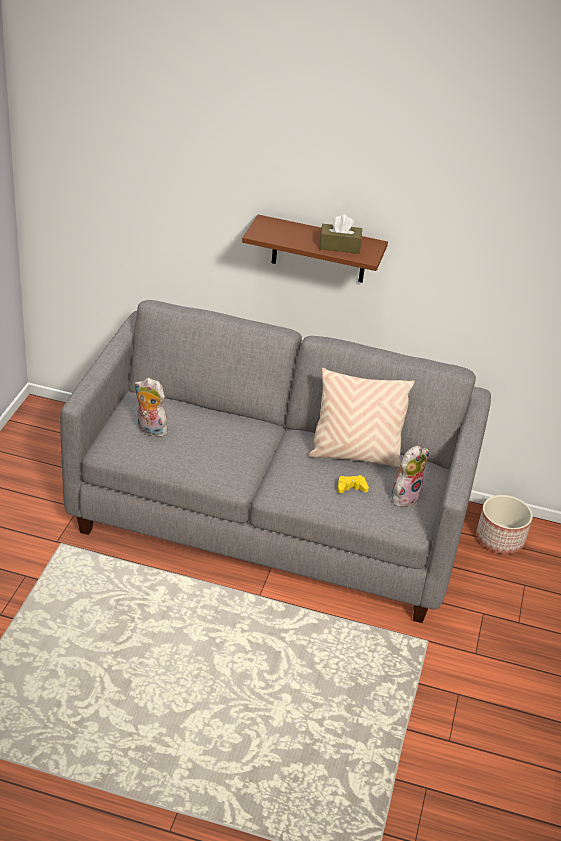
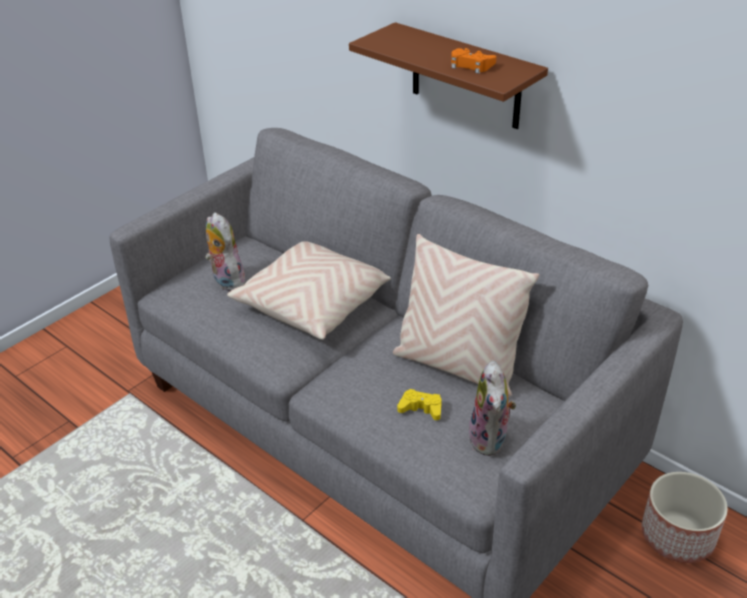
camera: 30 degrees right, 0 degrees up
brown tissue box [319,215,362,254] -> orange game controller [451,48,496,74]
plush toy [391,445,429,507] -> plush toy turned 105 degrees clockwise [468,361,516,456]
none -> beige pillow [227,241,391,340]

